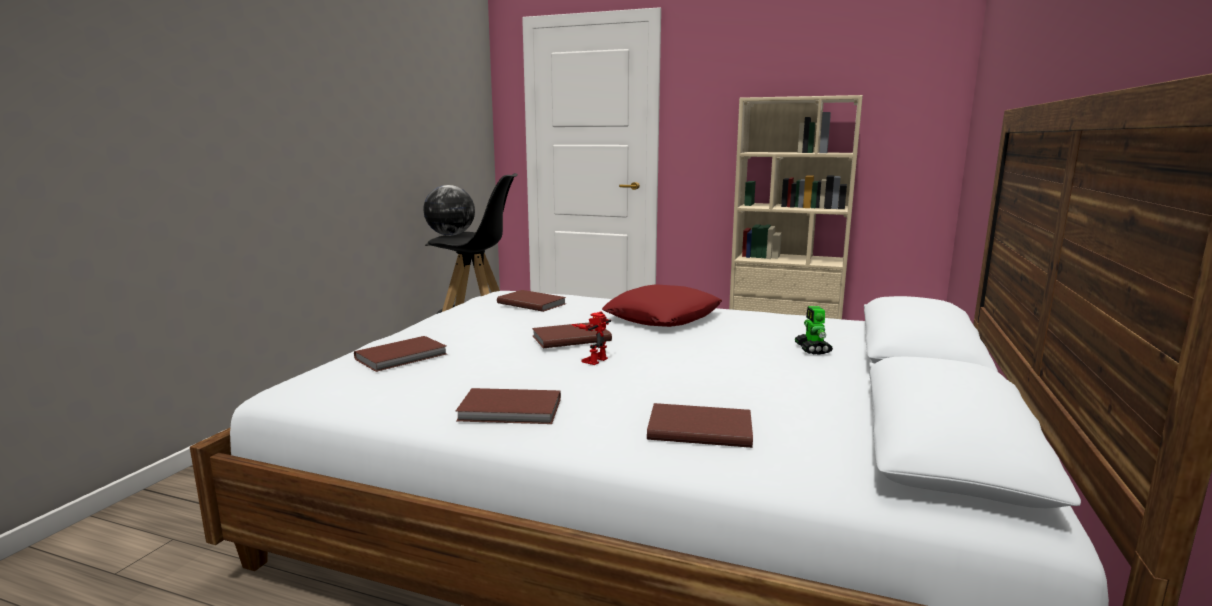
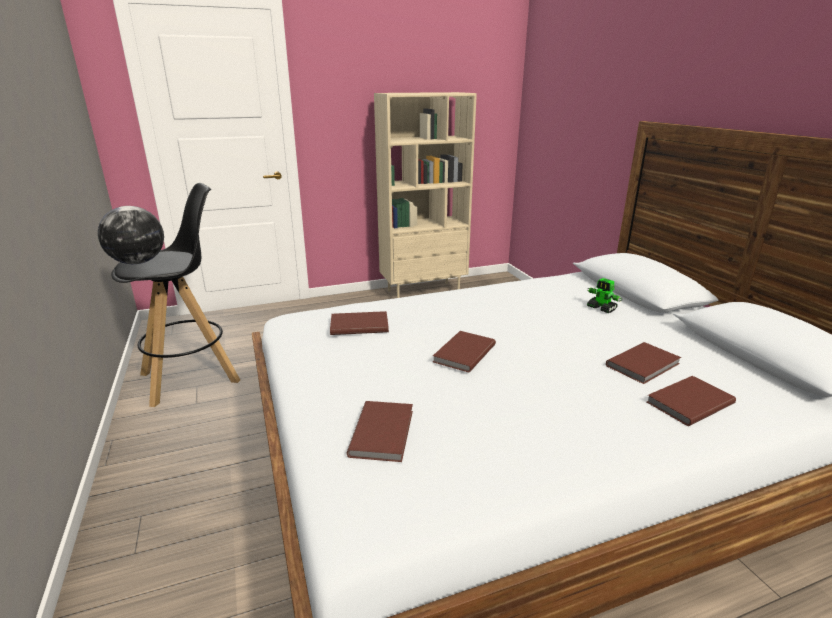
camera: 40 degrees left, 10 degrees up
brown book [456,388,561,424] -> brown book moved to [606,342,681,384]
toy robot [571,311,611,365] -> none
red pillow [602,284,722,327] -> none

